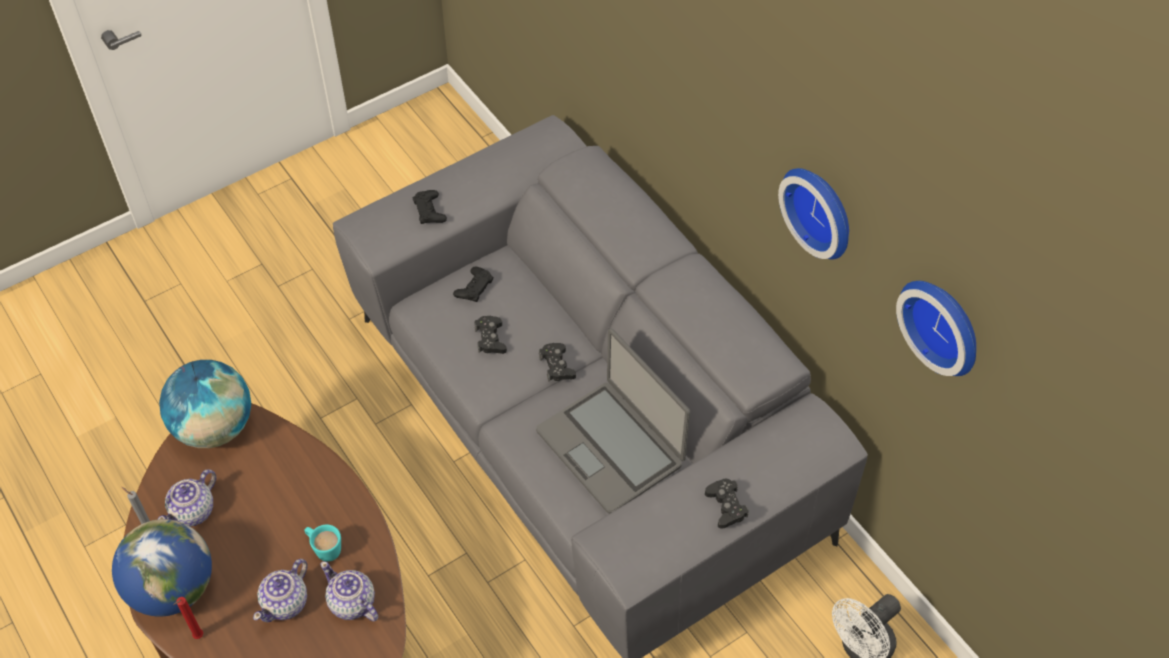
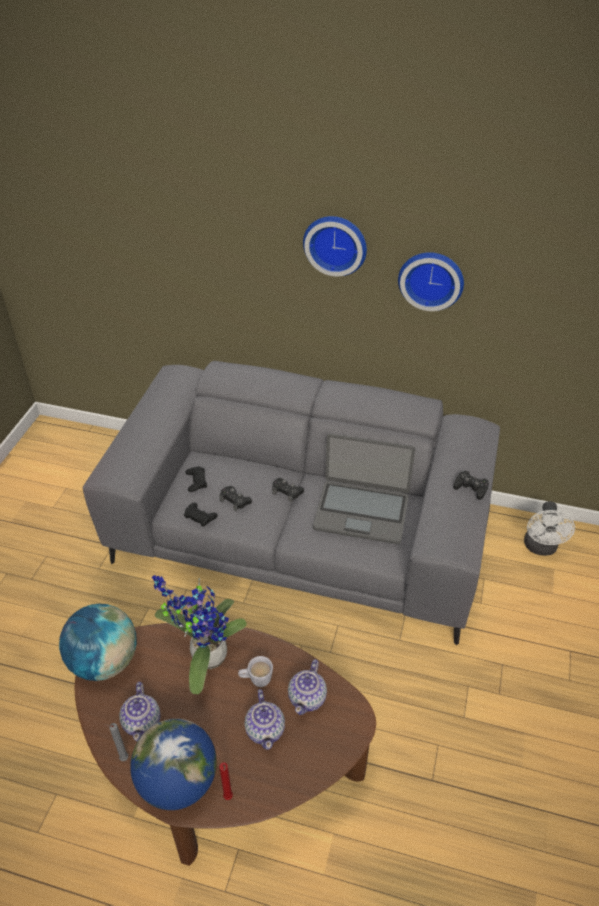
camera: 40 degrees left, 10 degrees down
turquoise mug [304,524,341,562] -> white mug [238,656,273,687]
teapot [320,561,378,622] -> teapot turned 75 degrees counterclockwise [288,659,327,715]
black game controller [413,190,447,224] -> black game controller moved to [184,503,218,527]
wall clock [896,281,976,376] -> wall clock moved to [303,216,367,276]
none -> potted plant [152,575,247,694]

